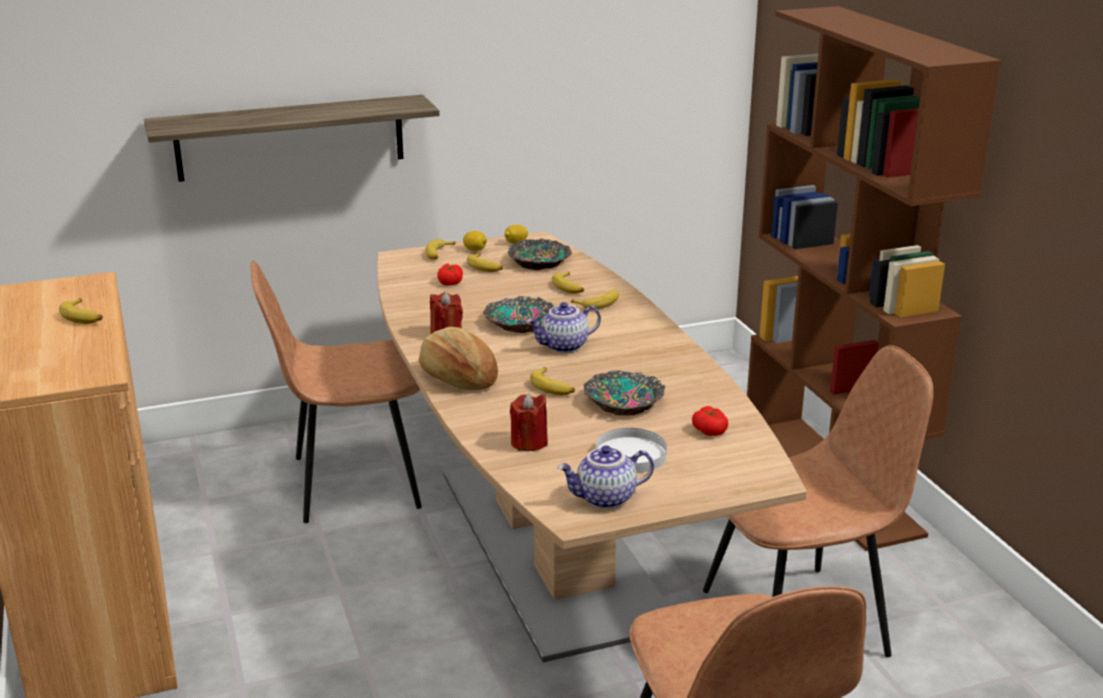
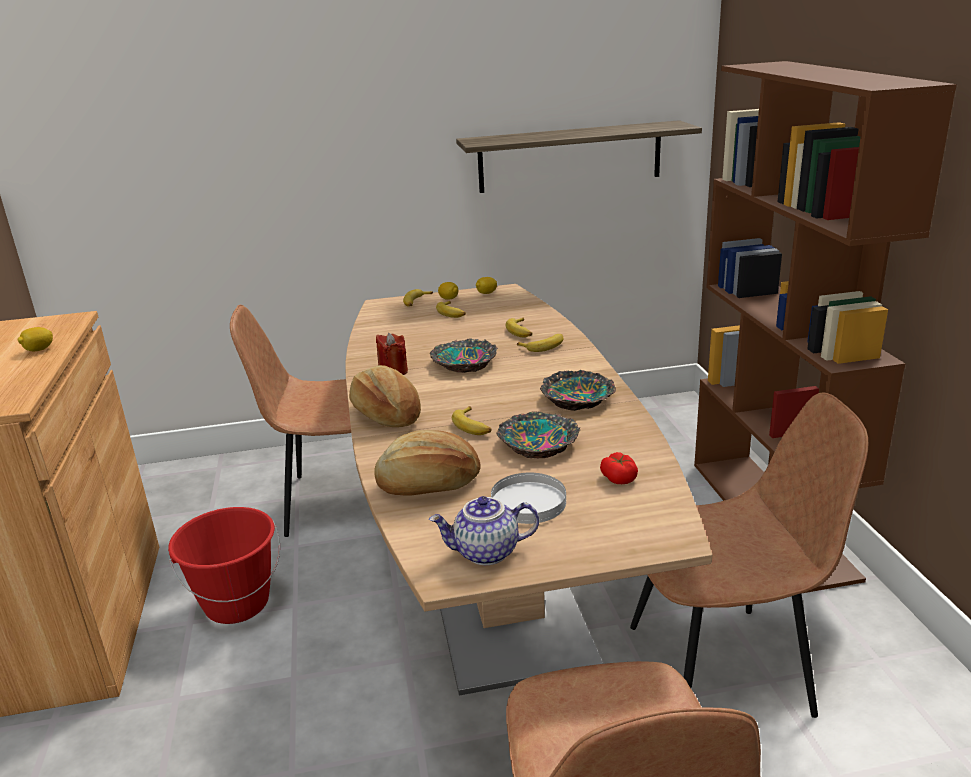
camera: 10 degrees right, 0 degrees up
banana [59,298,103,324] -> lemon [17,327,53,351]
shelf [144,95,440,182] -> shelf moved to [456,120,702,193]
tomato [437,264,463,286] -> none
bowl [508,239,572,270] -> bowl moved to [540,370,616,411]
red candle [510,393,548,451] -> bread [374,430,481,495]
teapot [527,302,601,353] -> none
none -> red bucket [168,507,280,624]

